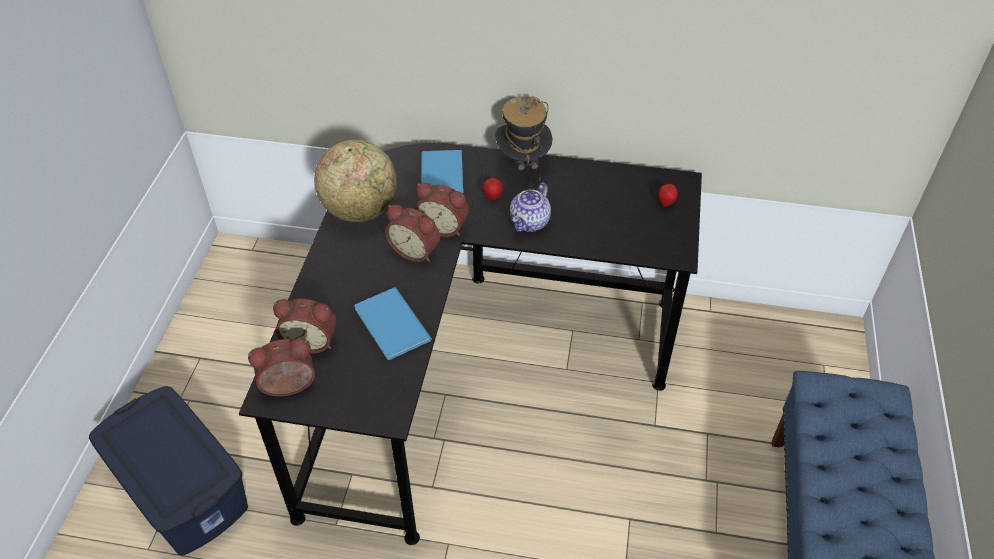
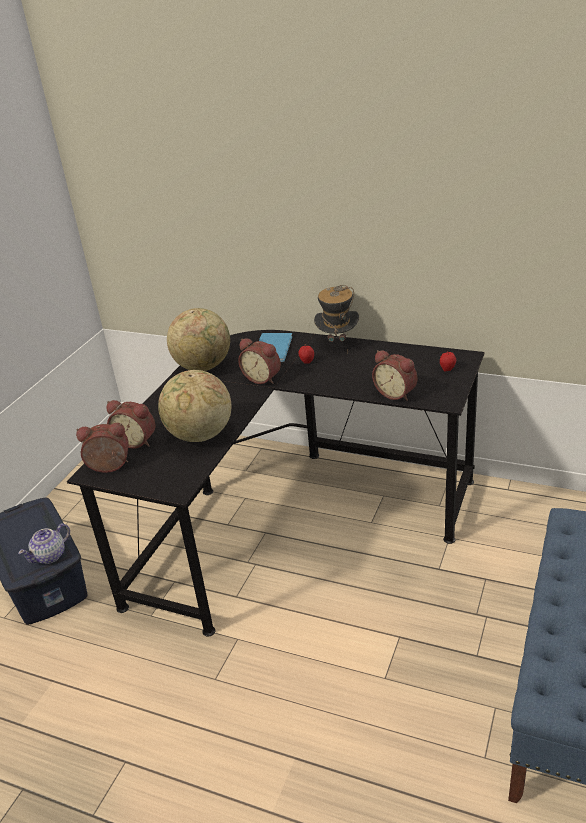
camera: 15 degrees right, 15 degrees down
blue book [354,287,432,360] -> globe [158,370,231,442]
alarm clock [385,205,440,262] -> alarm clock moved to [372,350,417,401]
teapot [510,183,551,232] -> teapot moved to [18,524,70,564]

